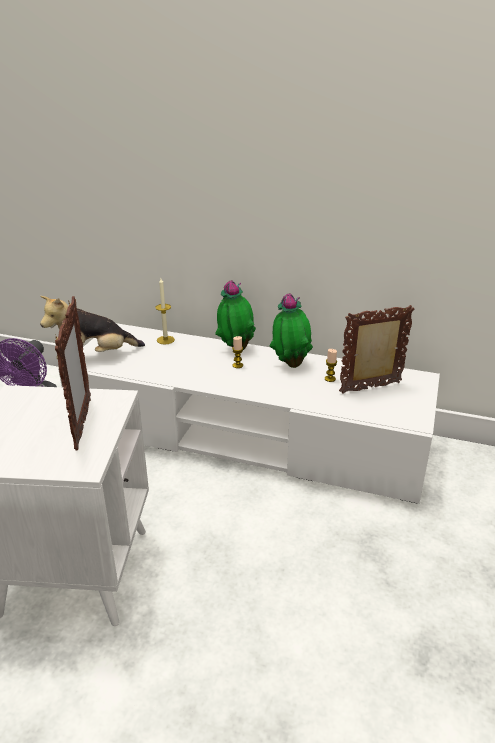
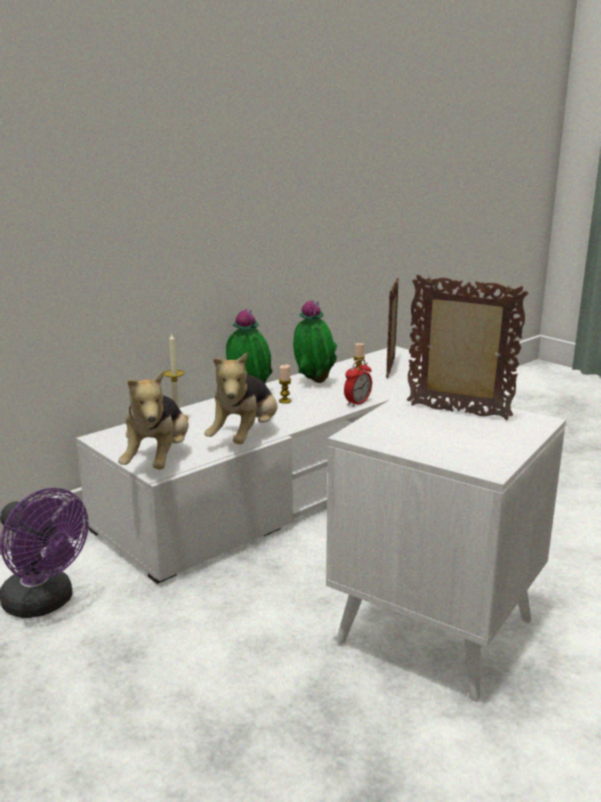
camera: 60 degrees left, 10 degrees down
none -> plush toy [204,352,277,444]
none -> alarm clock [344,359,372,407]

